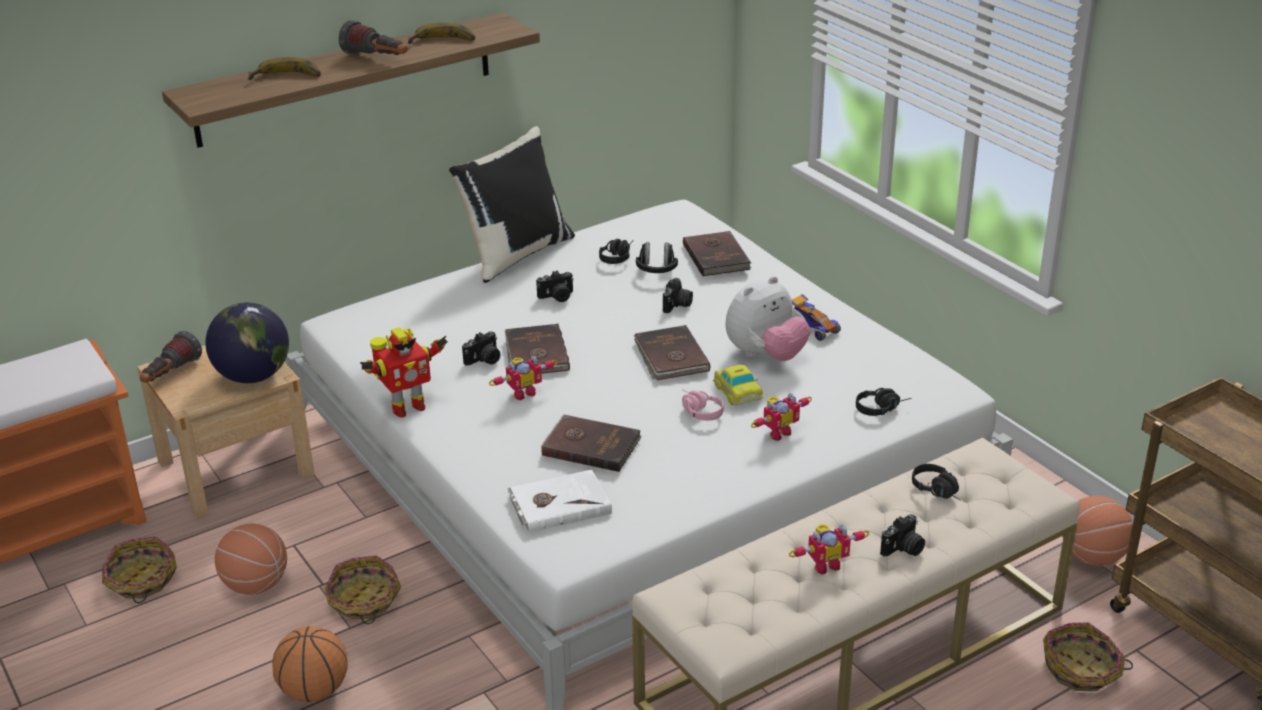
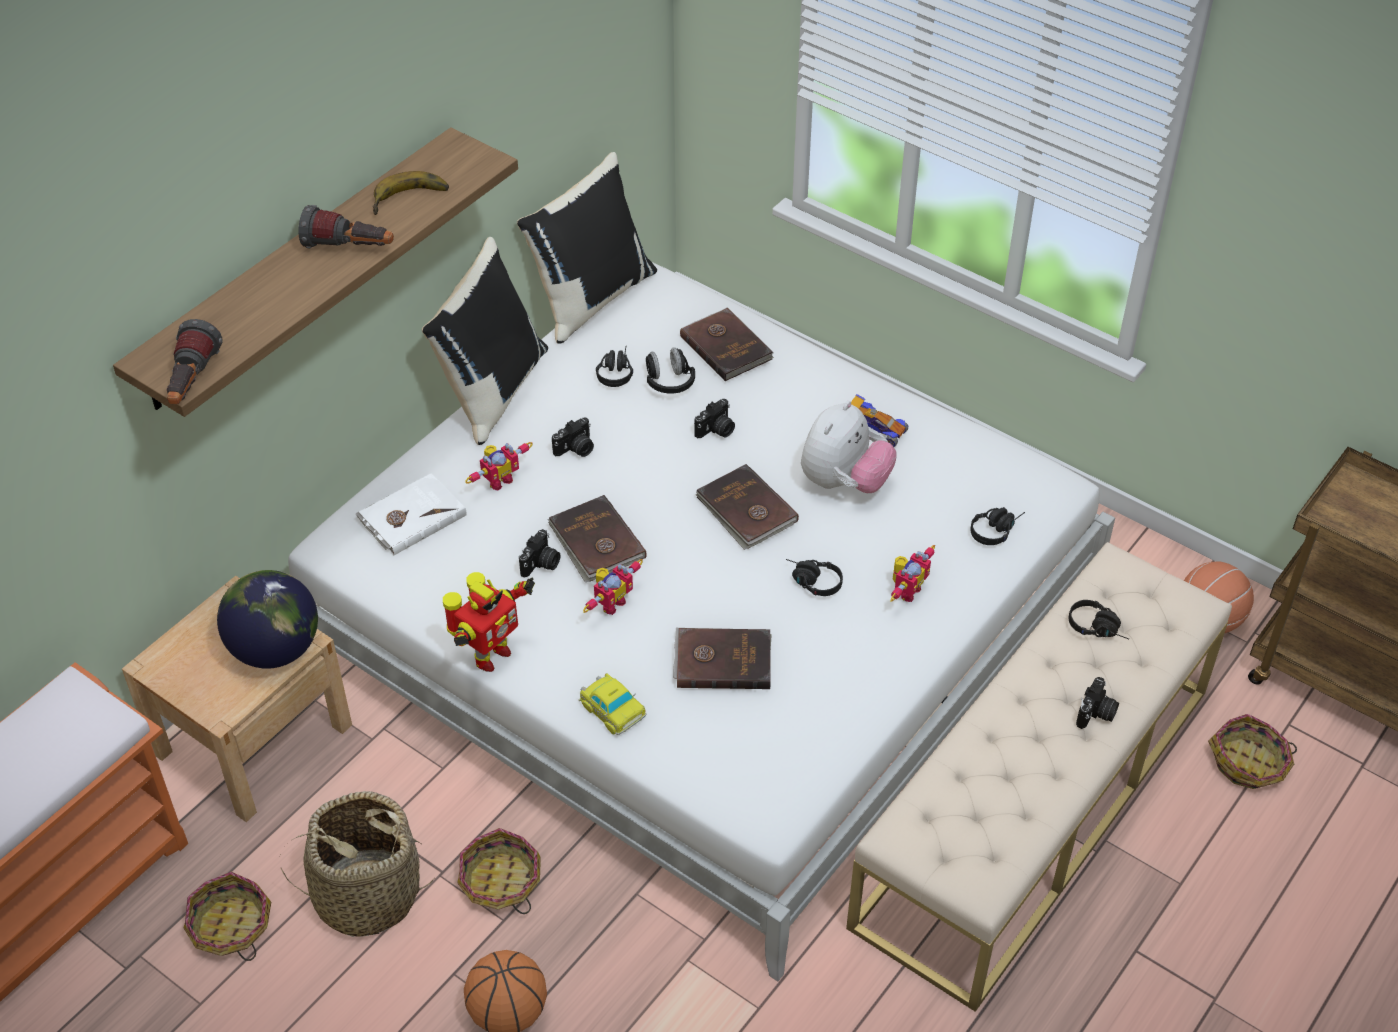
camera: 20 degrees left, 15 degrees up
flashlight [140,331,202,383] -> flashlight moved to [166,319,223,405]
basketball [215,524,287,595] -> basket [279,791,434,937]
banana [248,57,321,80] -> none
white book [507,469,612,533] -> white book moved to [356,473,467,555]
camera [663,278,693,313] -> camera turned 45 degrees clockwise [694,399,735,438]
pink headphones [682,389,724,421] -> black headphones [786,559,843,596]
toy car [713,365,763,406] -> toy car moved to [579,673,647,735]
toy robot [789,524,869,575] -> toy robot moved to [465,442,533,491]
none -> black pillow [517,152,657,344]

